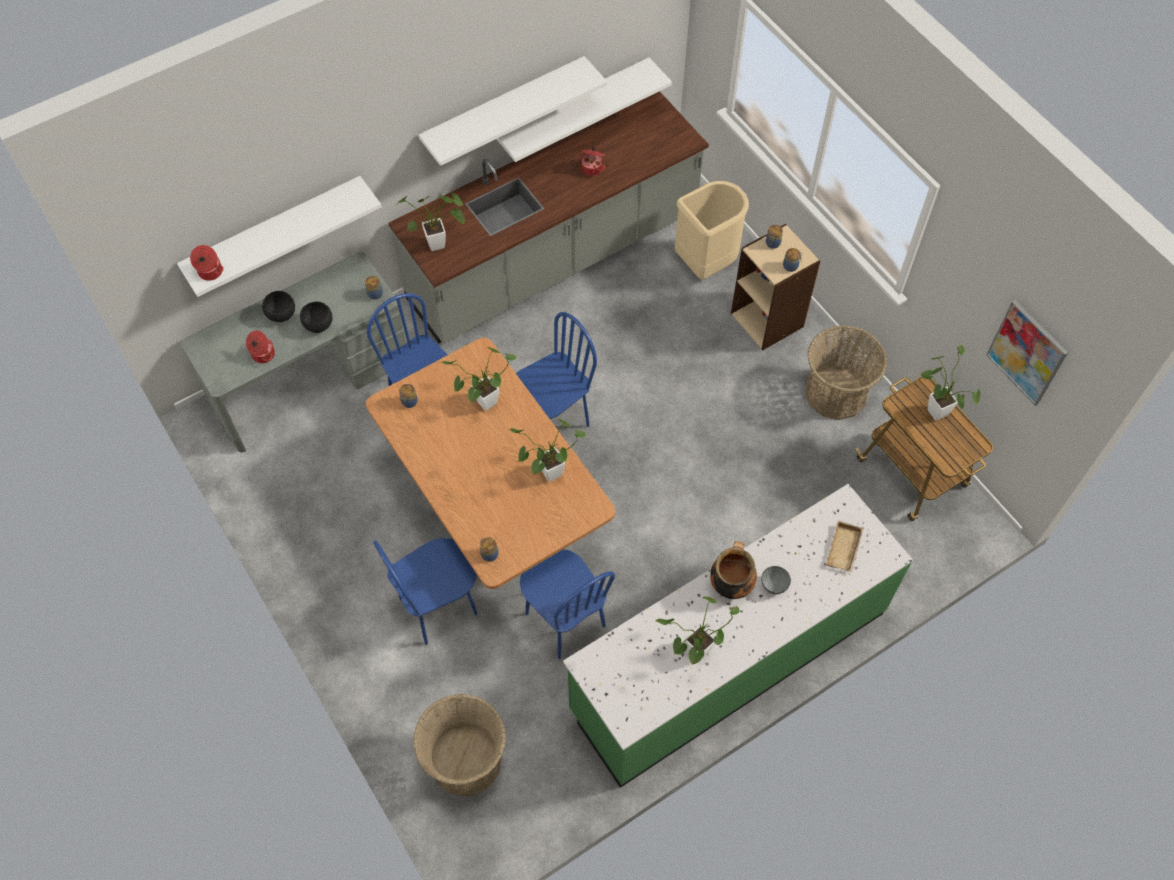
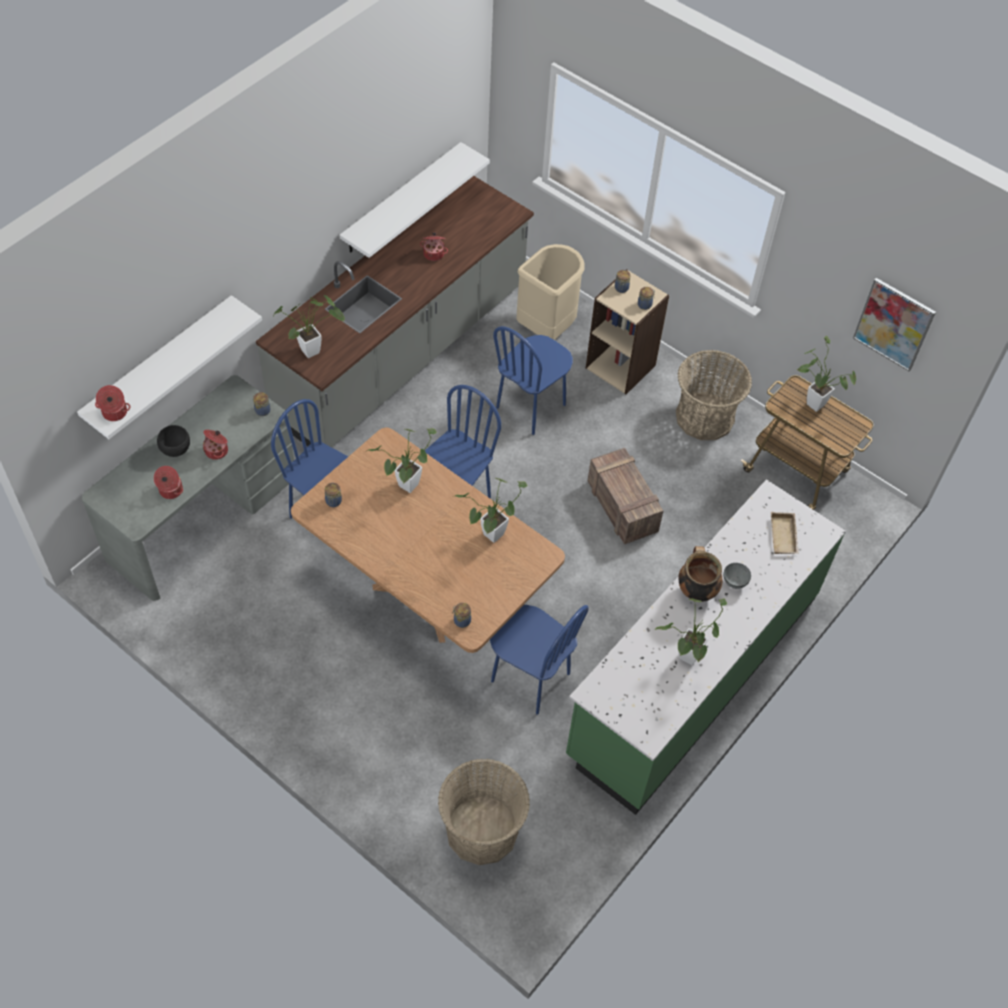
camera: 20 degrees left, 5 degrees down
black bowl [300,302,332,333] -> cooking pot [203,430,228,460]
blue chair [373,538,477,645] -> blue chair moved to [493,326,573,435]
white shelf [418,56,607,166] -> none
none -> crate [588,448,663,545]

